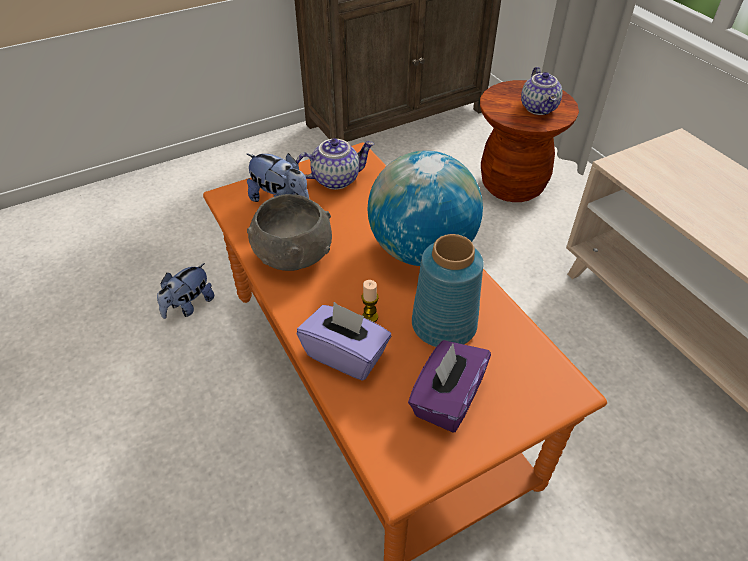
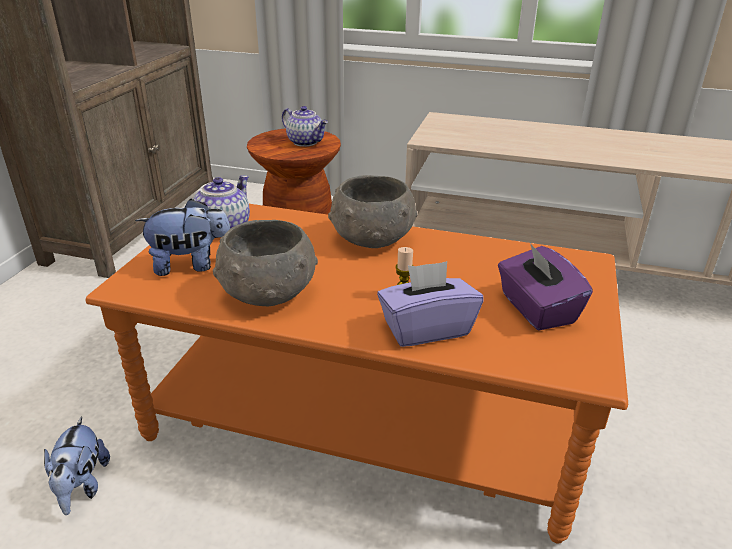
camera: 45 degrees left, 15 degrees down
globe [368,151,483,266] -> grey bowl [328,175,418,248]
blue vase [412,234,484,347] -> none

